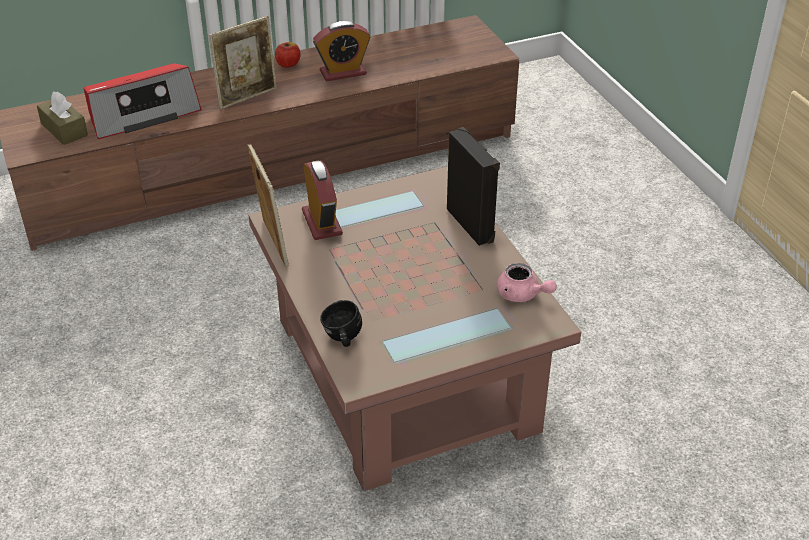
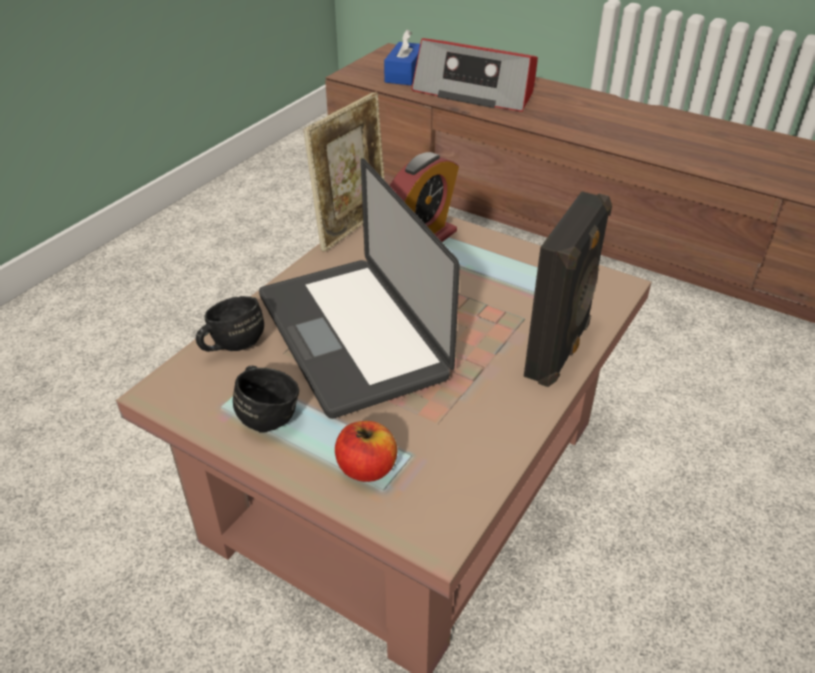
camera: 55 degrees right, 0 degrees up
brown tissue box [37,91,88,145] -> blue tissue box [384,29,420,85]
picture frame [209,16,277,109] -> none
apple [275,42,301,68] -> apple moved to [335,421,397,482]
alarm clock [313,21,370,81] -> none
pink teapot [497,263,557,302] -> none
none -> black mug [233,366,299,433]
none -> laptop [259,158,460,419]

